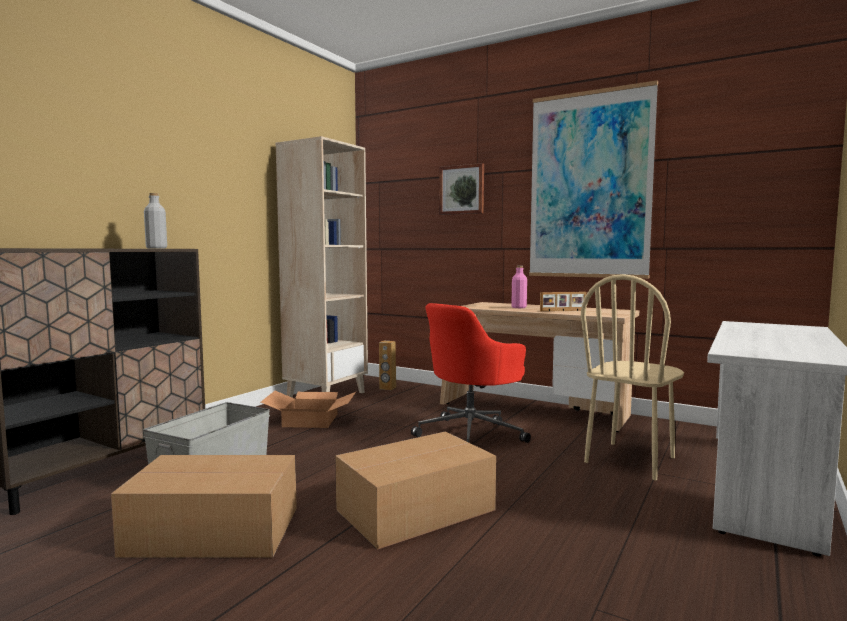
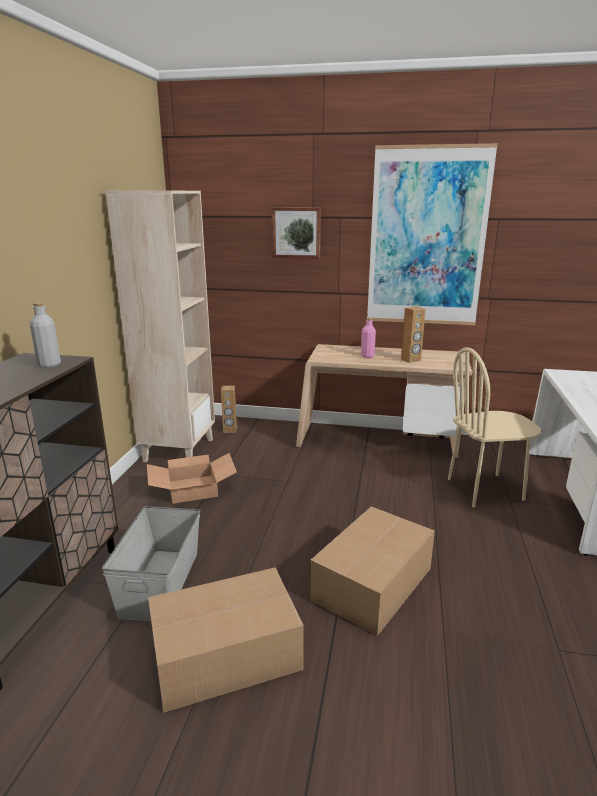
camera: 20 degrees left, 15 degrees up
red office chair [411,303,531,443] -> none
picture frame [540,292,586,311] -> brown speaker [401,307,426,363]
beige chair [581,274,684,480] -> beige chair turned 60 degrees clockwise [448,347,542,508]

